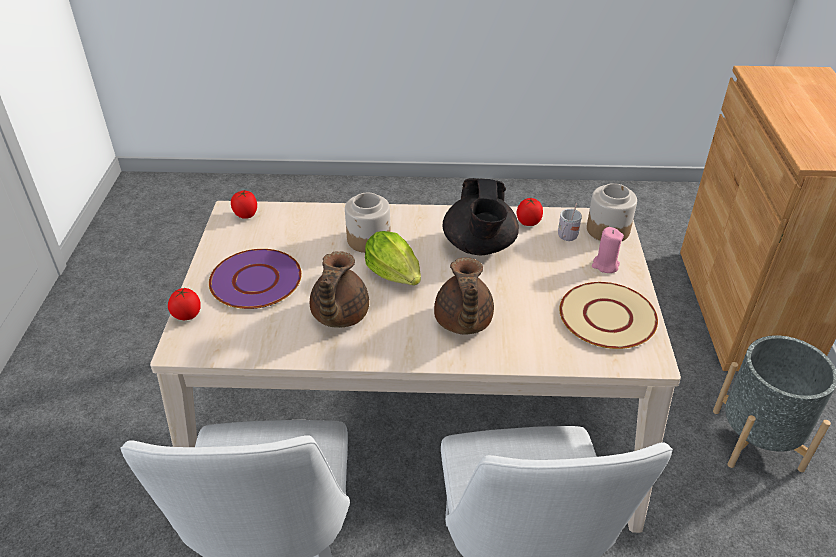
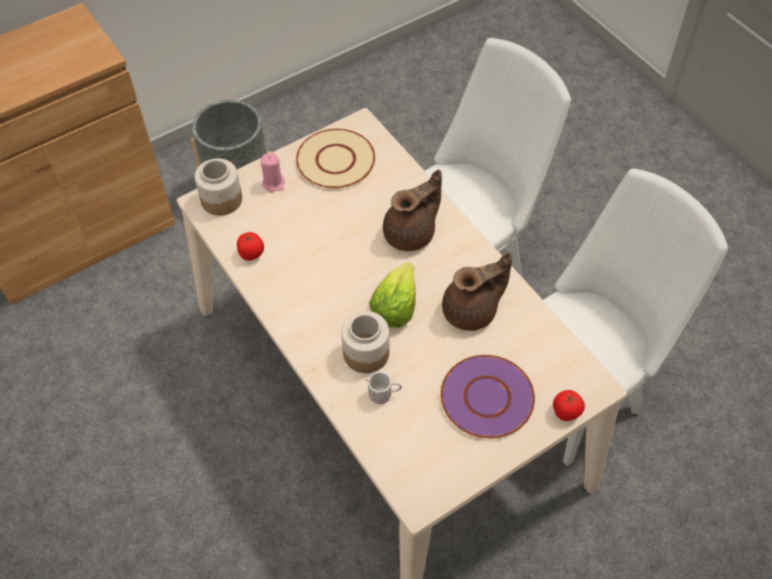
camera: 125 degrees left, 15 degrees up
tomato [231,191,257,219] -> none
black teapot [443,178,519,255] -> none
white mug [558,203,582,241] -> white mug moved to [366,371,402,404]

